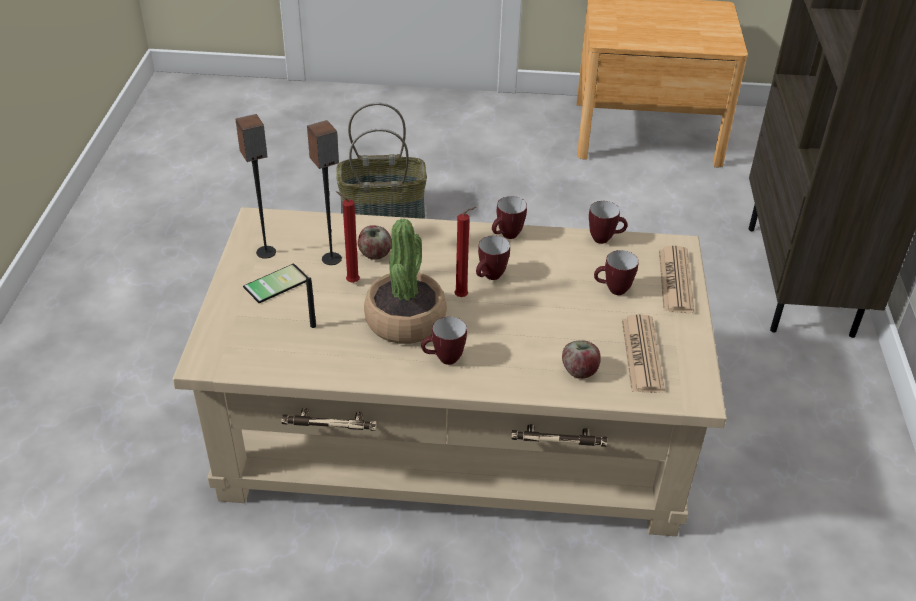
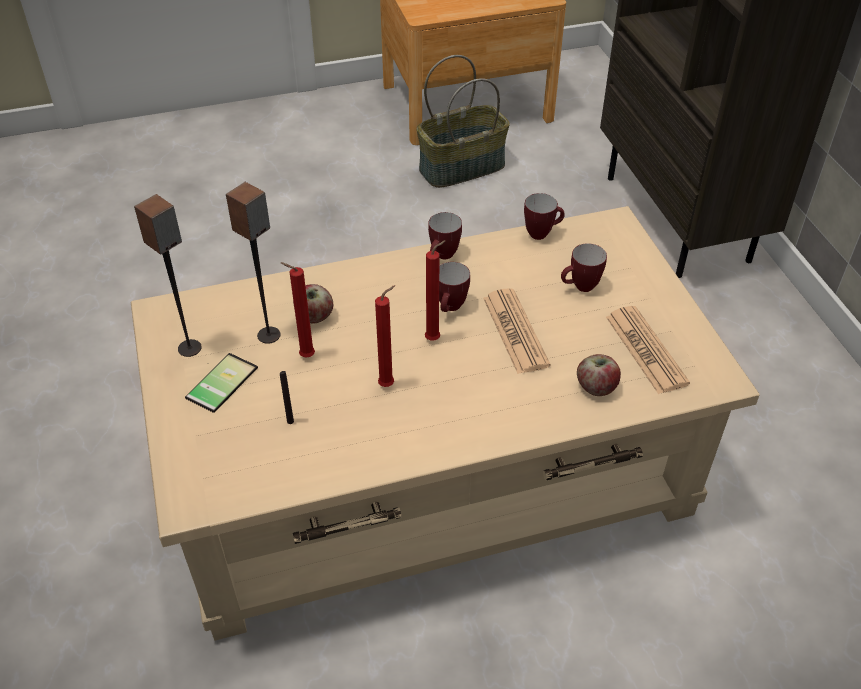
camera: 20 degrees left, 5 degrees up
basket [336,103,427,219] -> basket moved to [417,55,510,188]
potted plant [364,218,447,344] -> red candle [375,285,395,387]
mug [421,317,467,365] -> none
newspaper [659,246,694,313] -> newspaper moved to [483,288,550,374]

